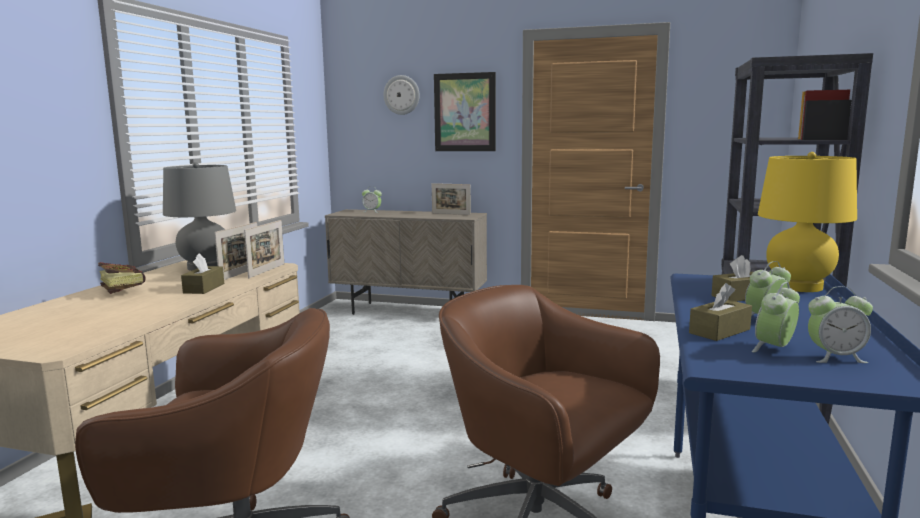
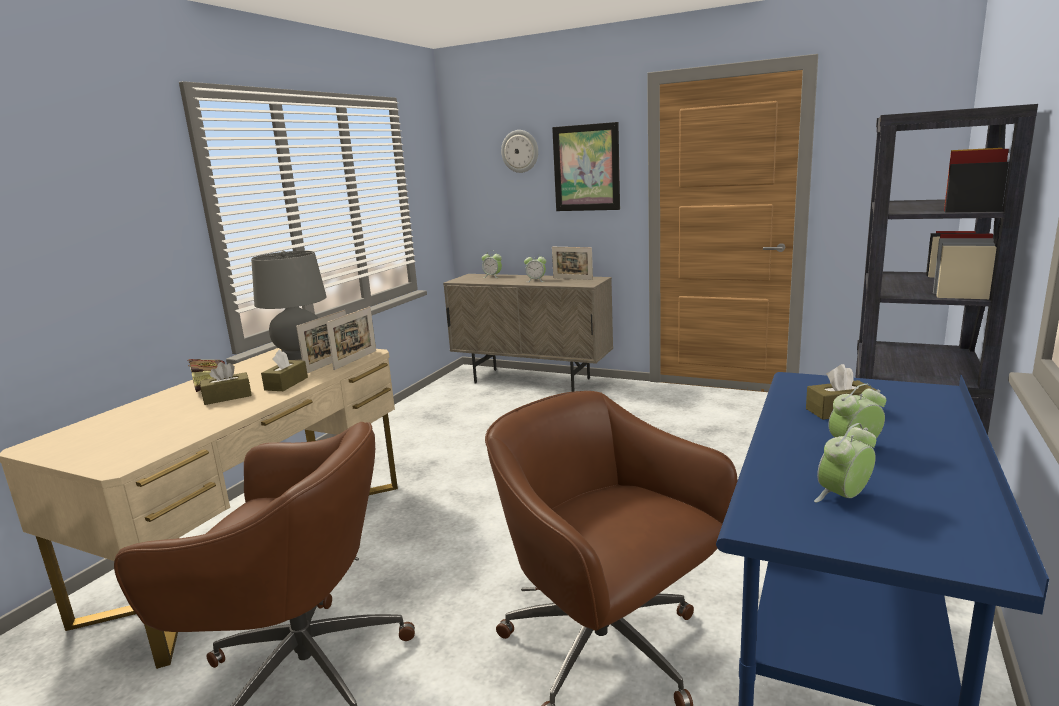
camera: 10 degrees right, 5 degrees up
brown tissue box [689,283,752,341] -> brown tissue box moved to [200,362,252,405]
yellow table lamp [758,152,857,292] -> none
alarm clock [808,287,873,363] -> alarm clock moved to [524,253,546,282]

